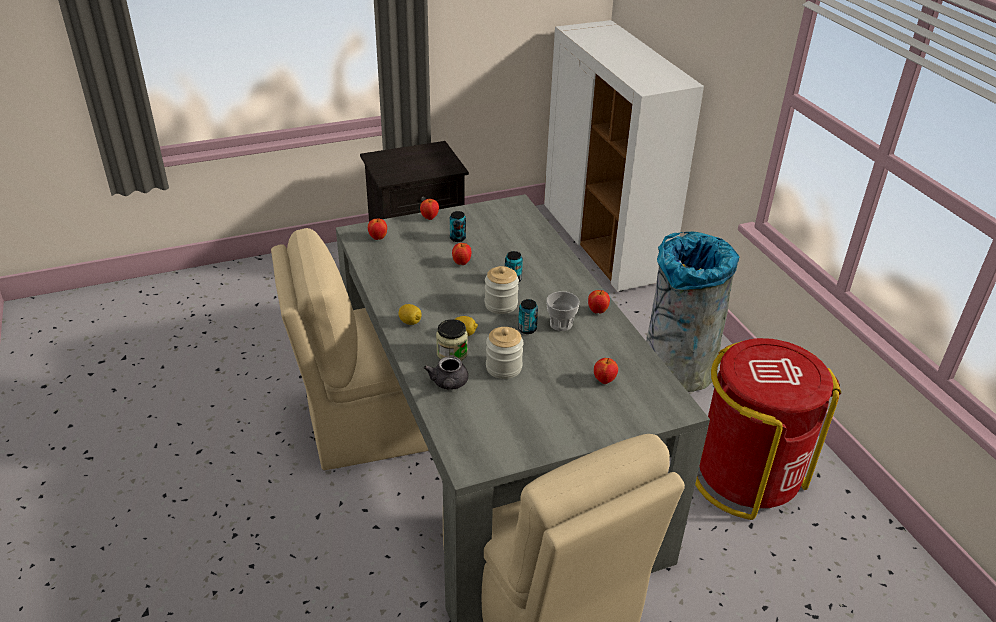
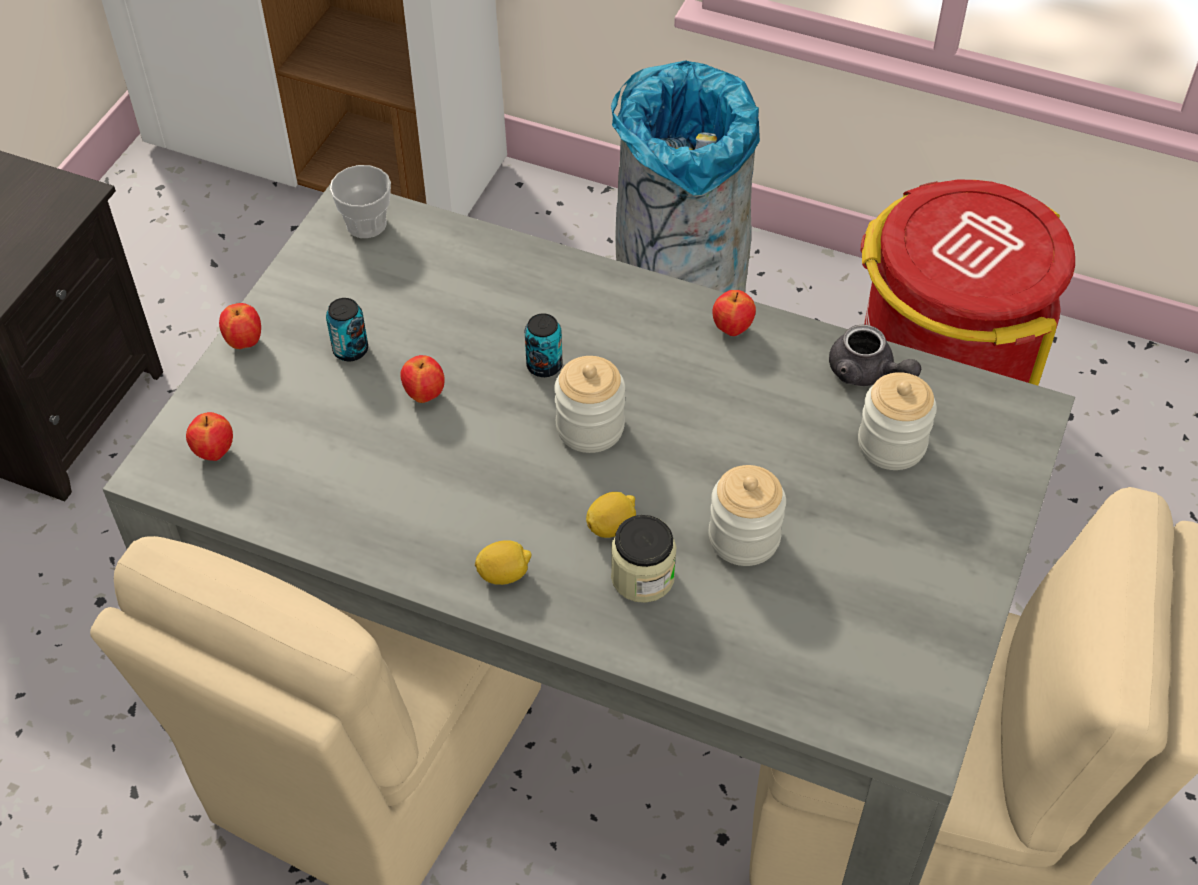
camera: 45 degrees left, 15 degrees up
grey teapot [424,356,468,390] -> grey teapot moved to [829,325,921,386]
can [518,299,538,334] -> none
cup [546,291,580,331] -> cup moved to [330,165,391,238]
apple [594,358,618,384] -> jar [858,372,937,470]

